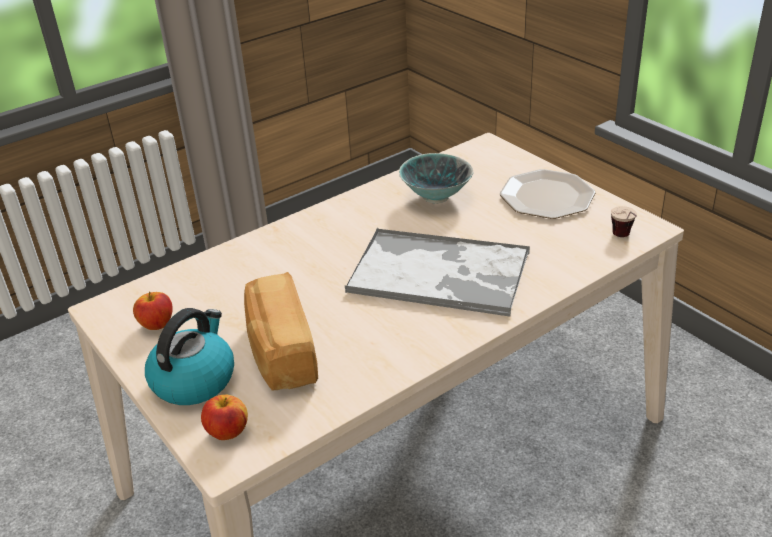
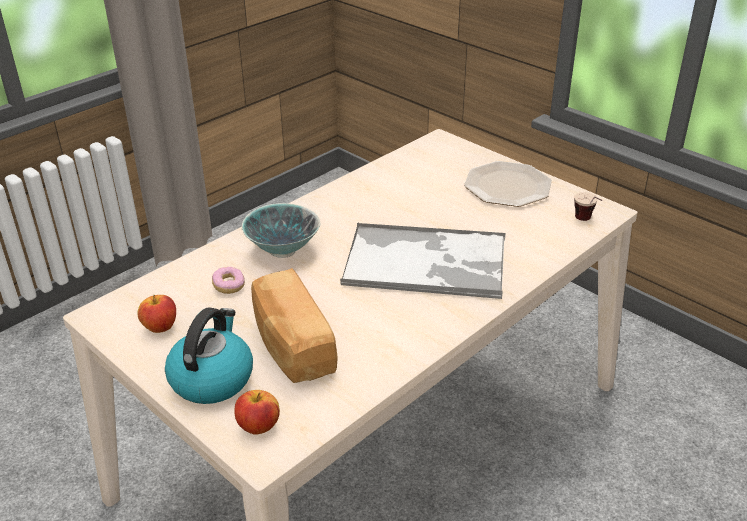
camera: 10 degrees left, 0 degrees up
bowl [399,153,473,204] -> bowl moved to [242,203,320,258]
none -> donut [212,267,245,294]

